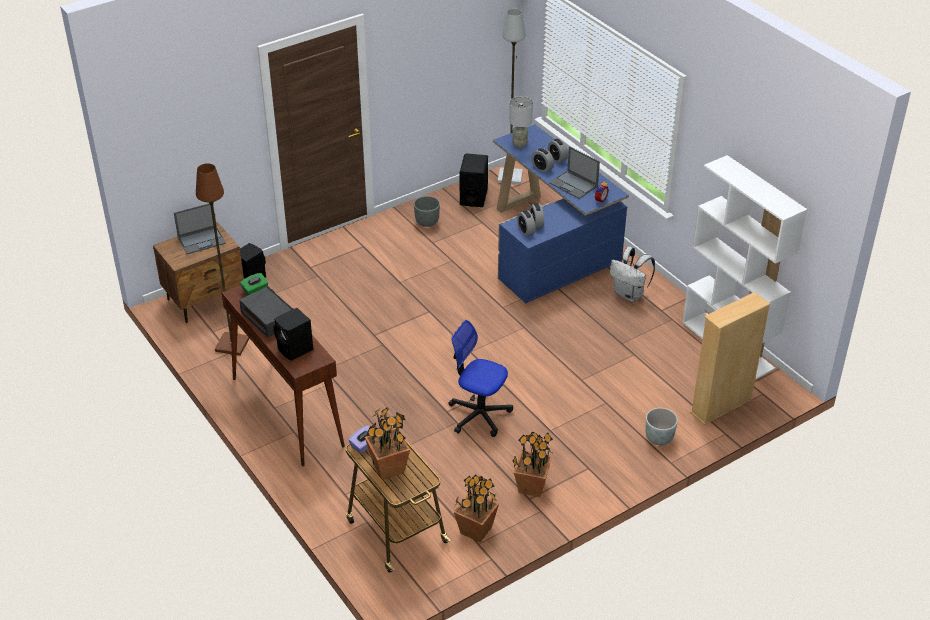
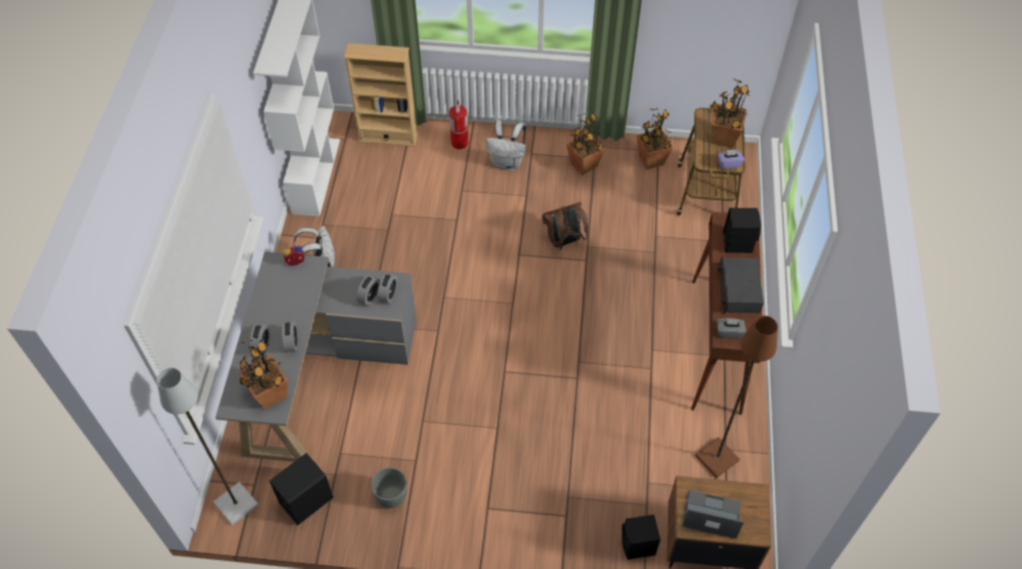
camera: 140 degrees left, 15 degrees up
green tissue box [240,273,268,295] -> grey tissue box [717,318,746,339]
office chair [448,320,513,437] -> brown backpack [542,202,588,250]
blue desk [493,124,629,303] -> grey desk [215,252,416,462]
grey table lamp [509,96,533,148] -> potted plant [239,340,288,409]
laptop [549,146,600,199] -> none
grey planter [646,408,678,445] -> fire extinguisher [449,100,468,149]
none -> white backpack [486,119,526,171]

